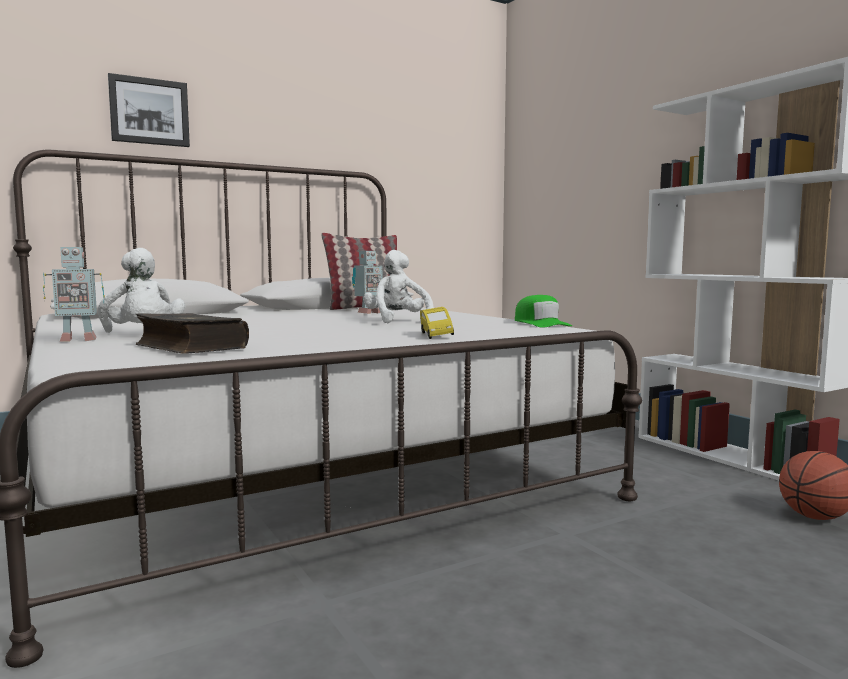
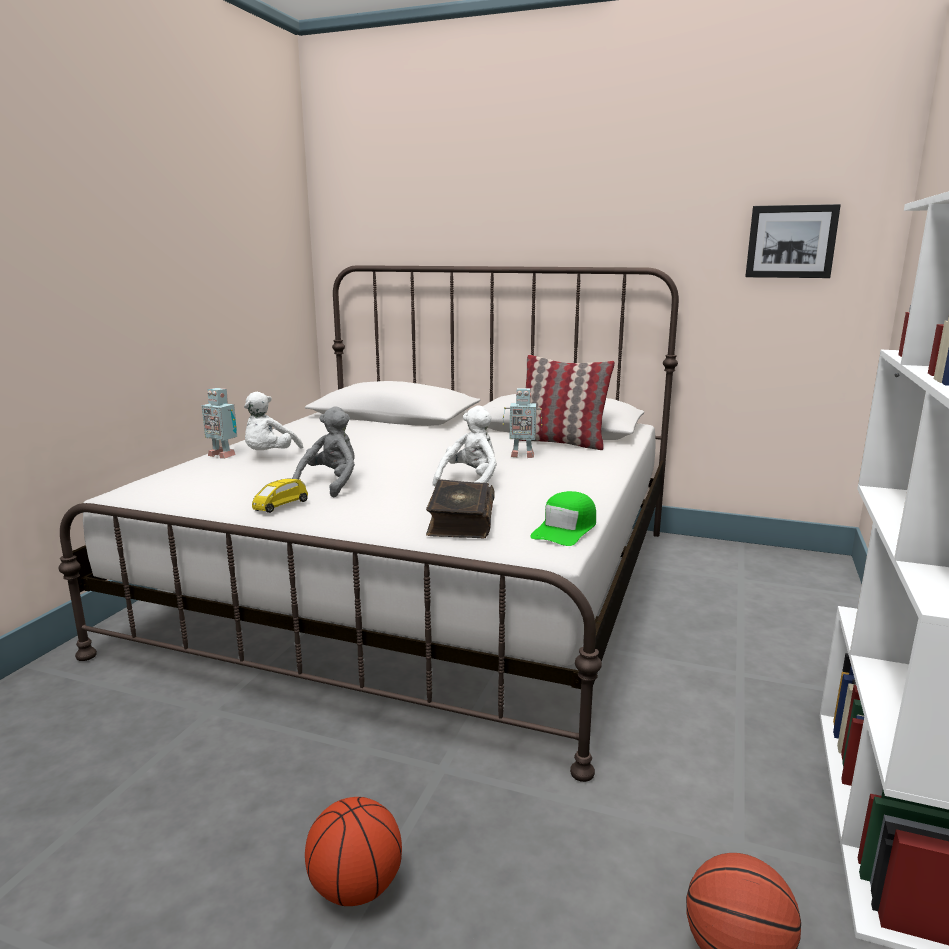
camera: 50 degrees right, 10 degrees up
picture [108,73,190,147] -> picture moved to [745,204,841,278]
book [136,313,249,354] -> book moved to [426,479,495,538]
yellow toy car [420,307,454,339] -> yellow toy car moved to [252,478,308,513]
none -> grey plush toy [292,407,355,497]
none -> basketball [305,797,402,906]

